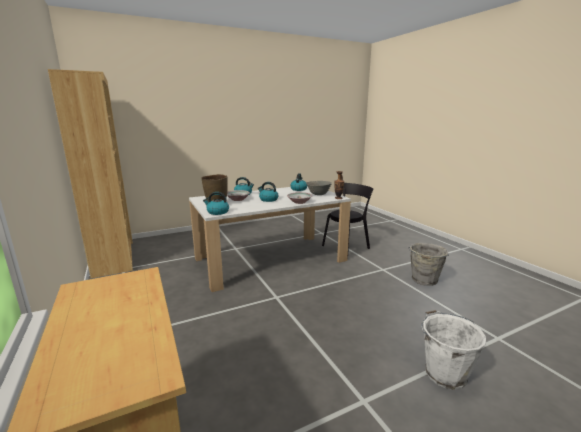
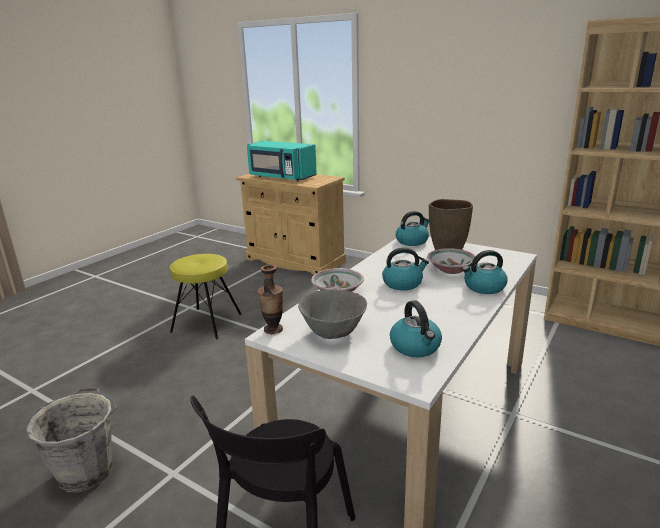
camera: 150 degrees right, 5 degrees up
white bucket [421,310,486,390] -> none
none -> yellow stool [170,254,242,339]
none -> turquoise microwave [247,141,317,182]

